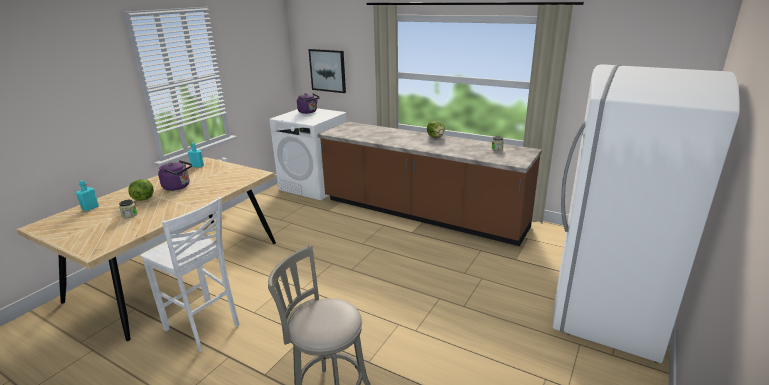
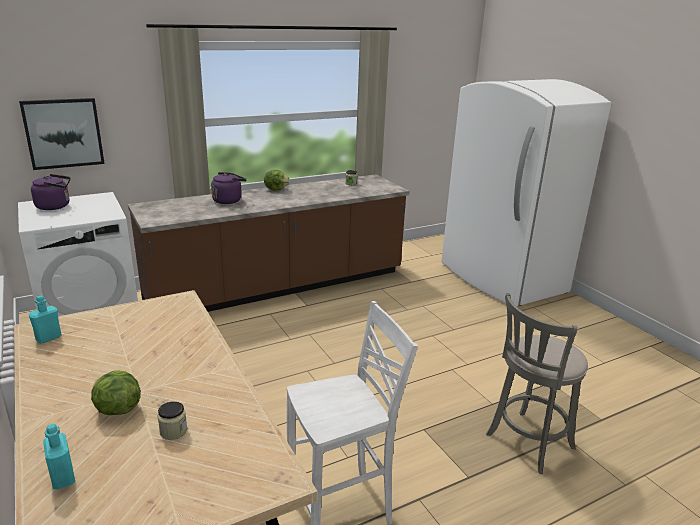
camera: 60 degrees left, 0 degrees up
purple kettle [158,160,192,191] -> purple kettle moved to [211,172,247,204]

